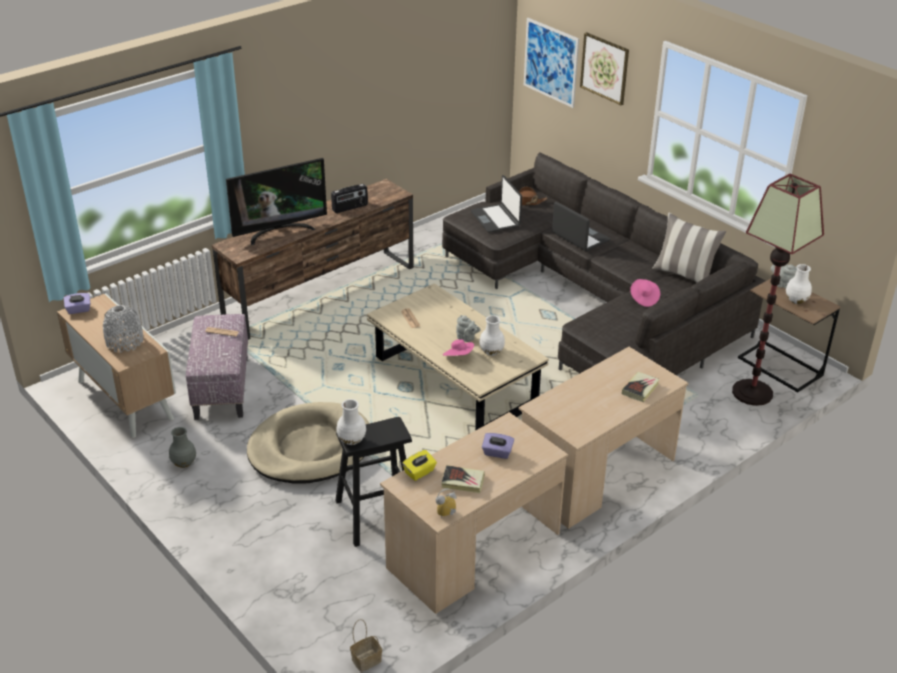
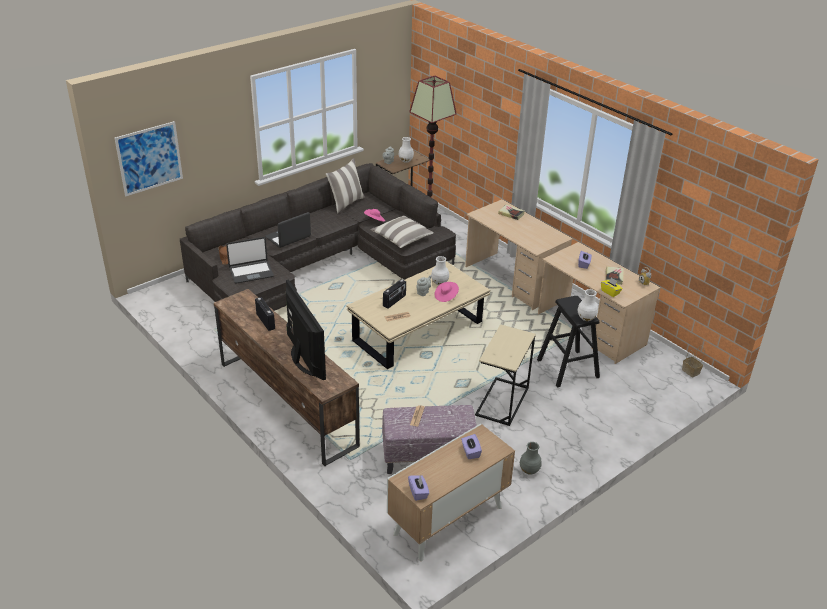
camera: 90 degrees left, 0 degrees up
grey vase [103,305,143,353] -> purple tissue box [461,434,482,459]
beige dog bed [247,402,370,484] -> beige side table [475,324,536,426]
picture [580,32,629,105] -> none
none -> pillow [370,215,434,248]
none -> radio [383,279,406,308]

